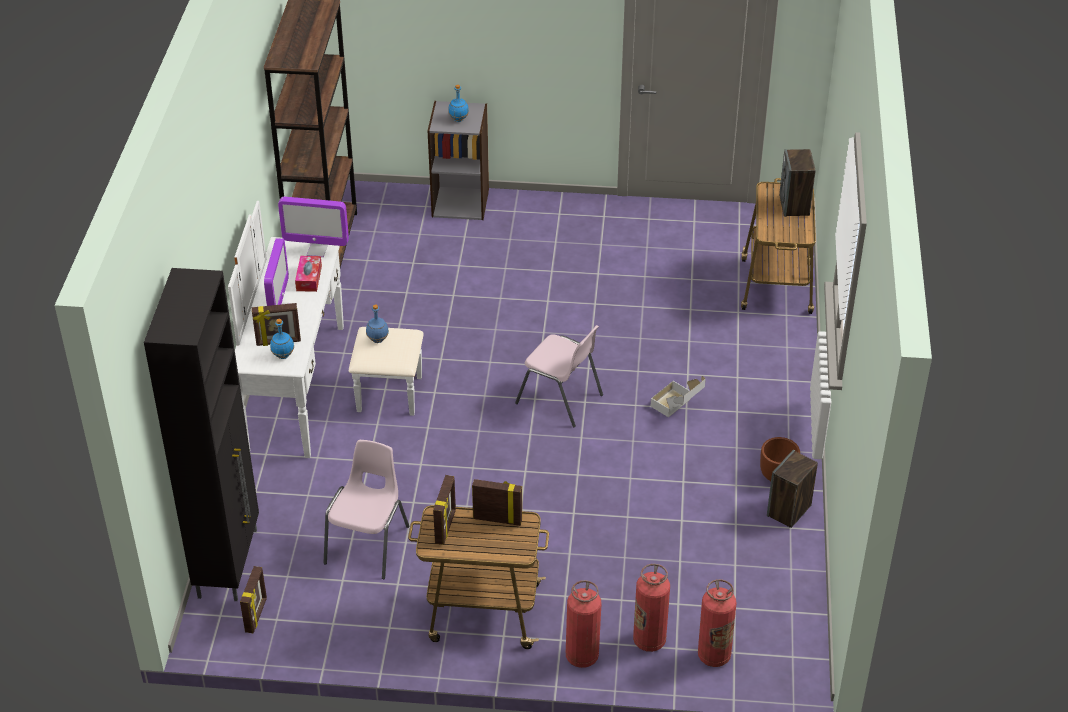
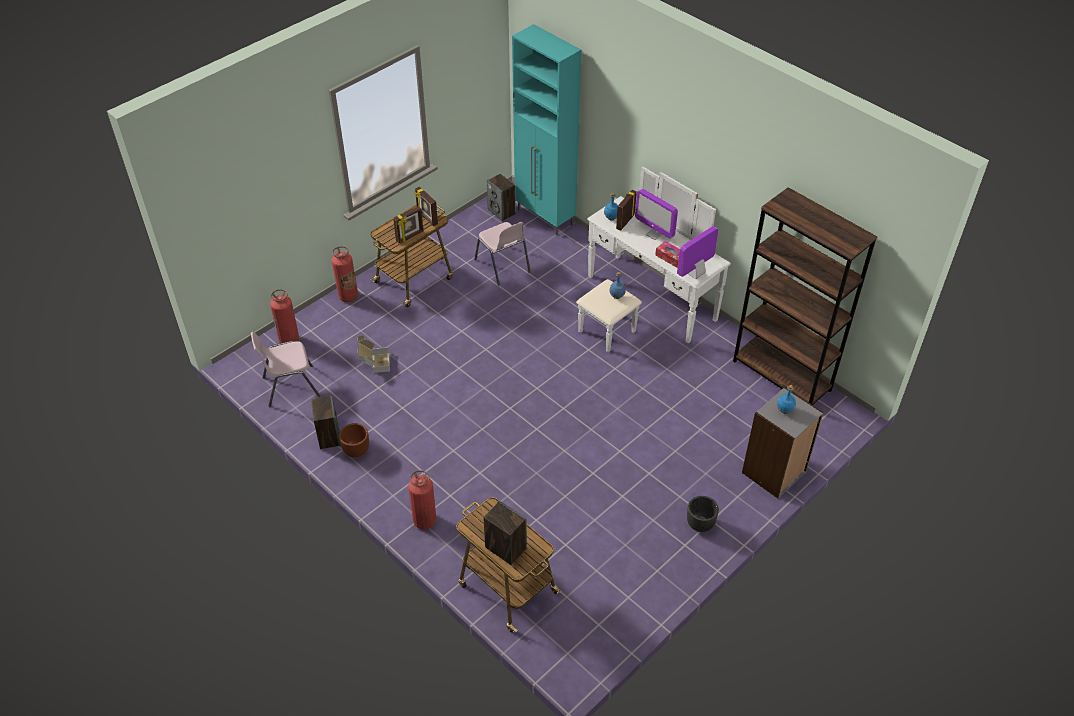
camera: 130 degrees right, 5 degrees up
black cabinet [144,268,259,601] -> turquoise cabinet [512,24,581,236]
picture frame [240,566,267,633] -> speaker [487,174,516,221]
pink chair [515,325,603,428] -> pink chair moved to [251,332,320,407]
fire extinguisher [633,564,670,652] -> fire extinguisher moved to [408,470,437,529]
cardboard box [650,376,706,417] -> cardboard box moved to [357,336,390,373]
none -> black planter [687,496,719,532]

